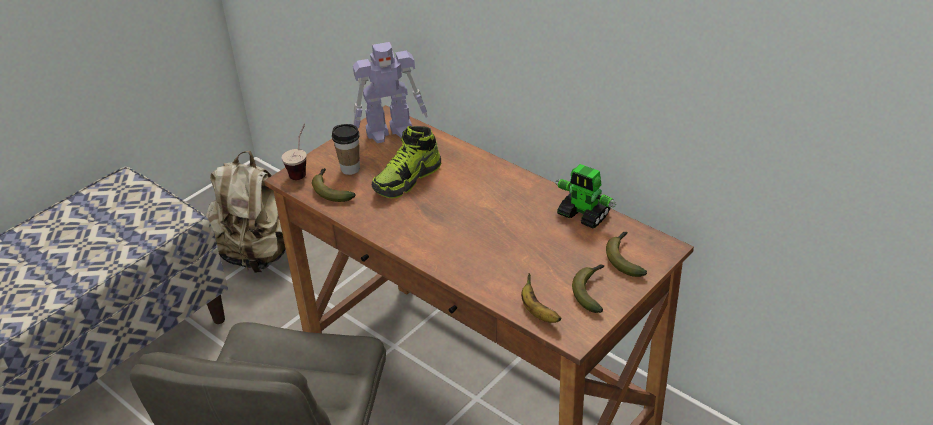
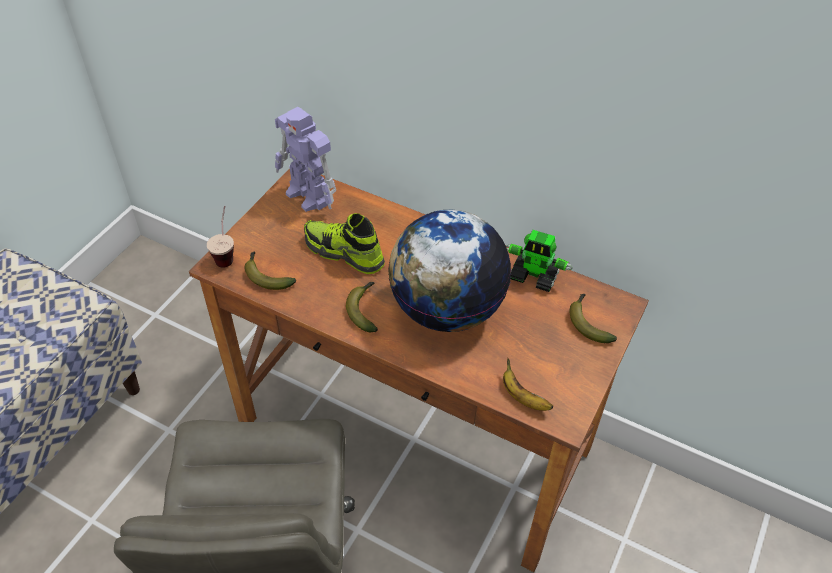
camera: 15 degrees left, 10 degrees up
beige backpack [206,151,286,273] -> none
cup [332,124,360,175] -> none
toy robot [353,42,428,143] -> toy robot turned 75 degrees clockwise [275,107,336,212]
shoe [372,126,441,199] -> shoe turned 90 degrees clockwise [304,213,385,274]
banana [572,264,604,313] -> banana moved to [346,282,378,333]
none -> globe [388,210,511,332]

